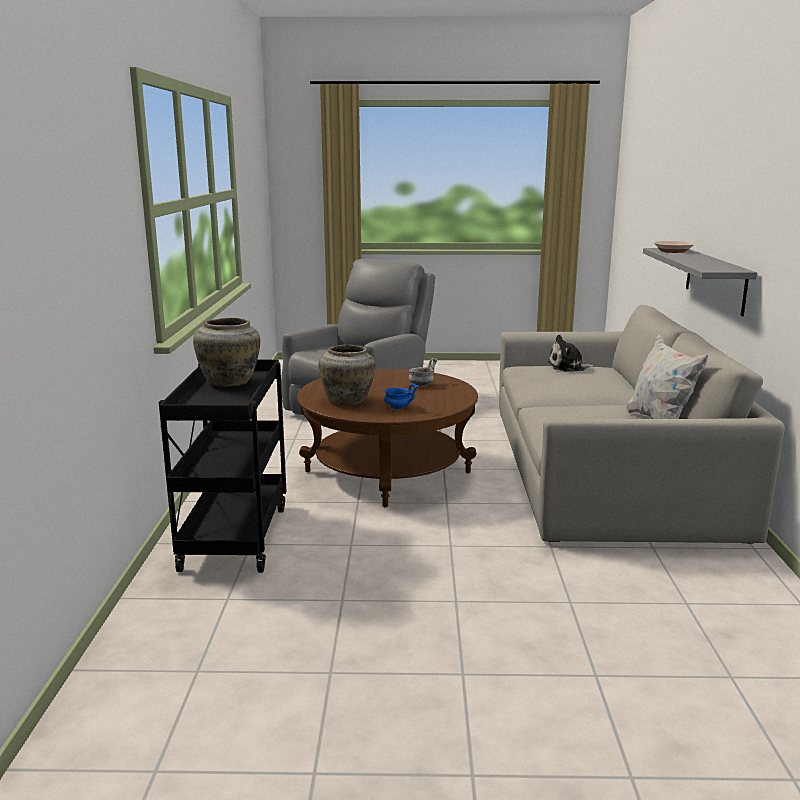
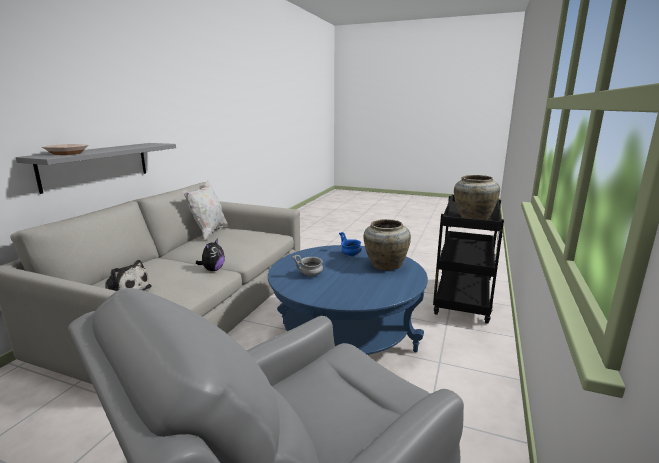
camera: 160 degrees left, 0 degrees up
brown coffee table [297,369,478,507] -> blue coffee table [268,245,428,355]
none -> plush toy [196,238,225,271]

